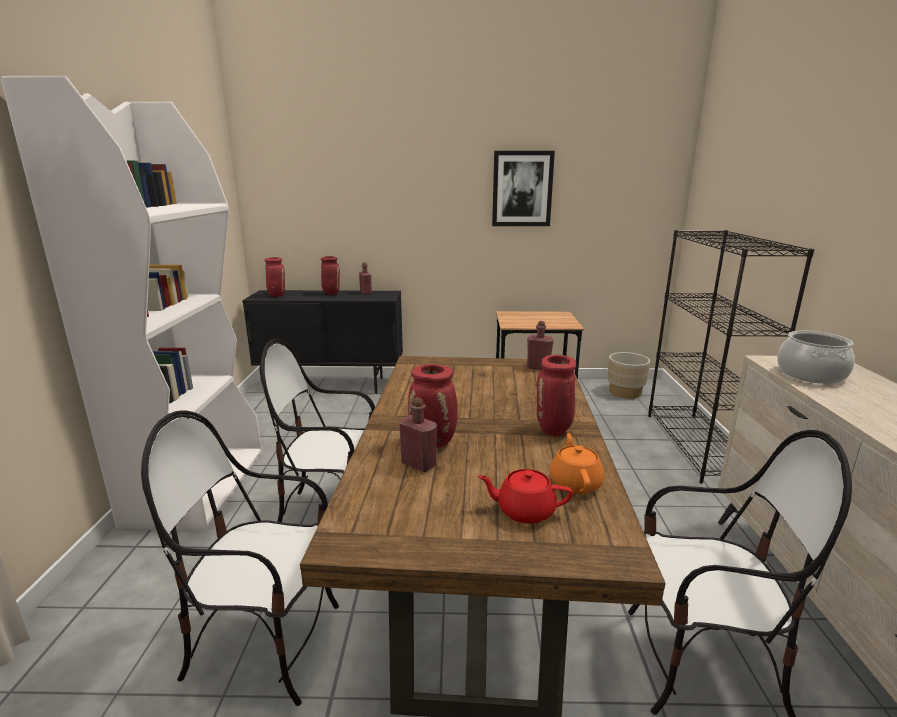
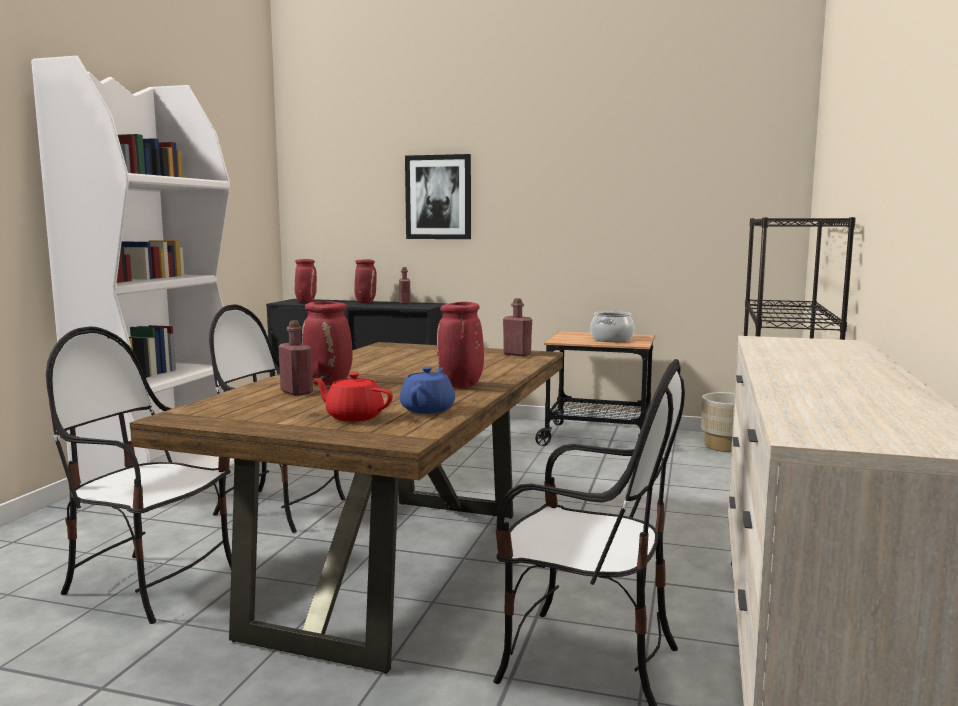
camera: 15 degrees right, 10 degrees down
picture [492,151,555,226] -> picture moved to [405,154,471,239]
orange teapot [549,433,604,494] -> blue teapot [400,367,455,414]
cooking pot [777,331,855,384] -> cooking pot moved to [590,311,634,342]

